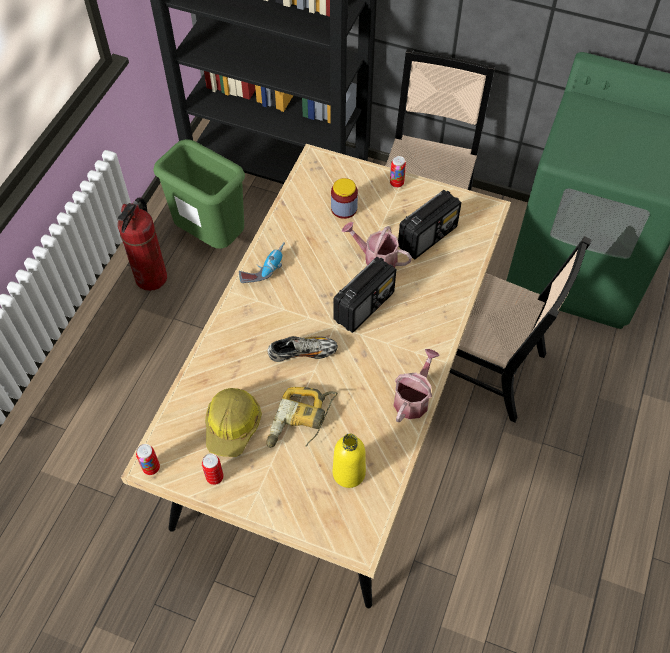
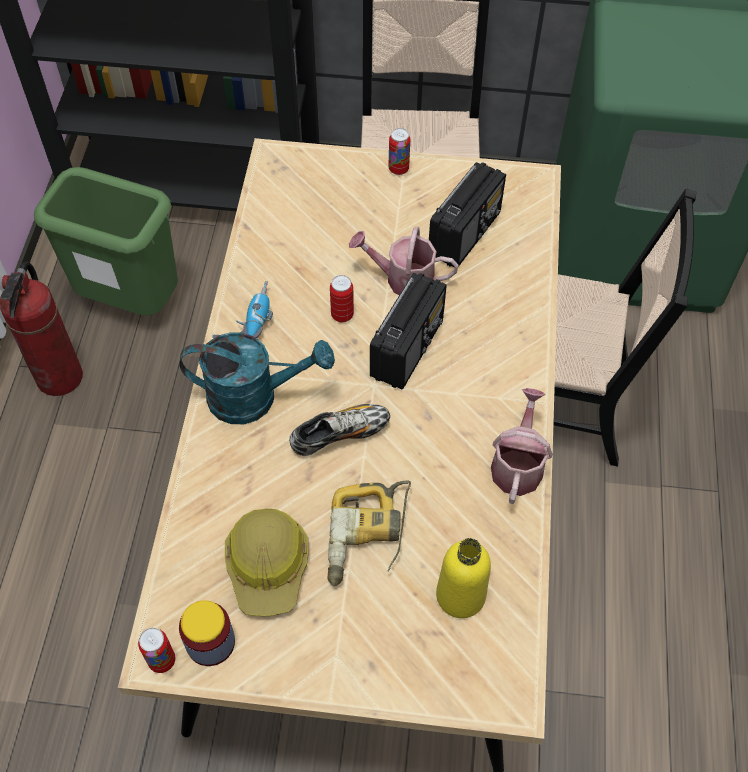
camera: 15 degrees left, 0 degrees up
can [202,454,224,485] -> can moved to [330,275,354,322]
jar [331,178,358,219] -> jar moved to [179,600,235,666]
none -> turquoise watering can [179,332,335,424]

